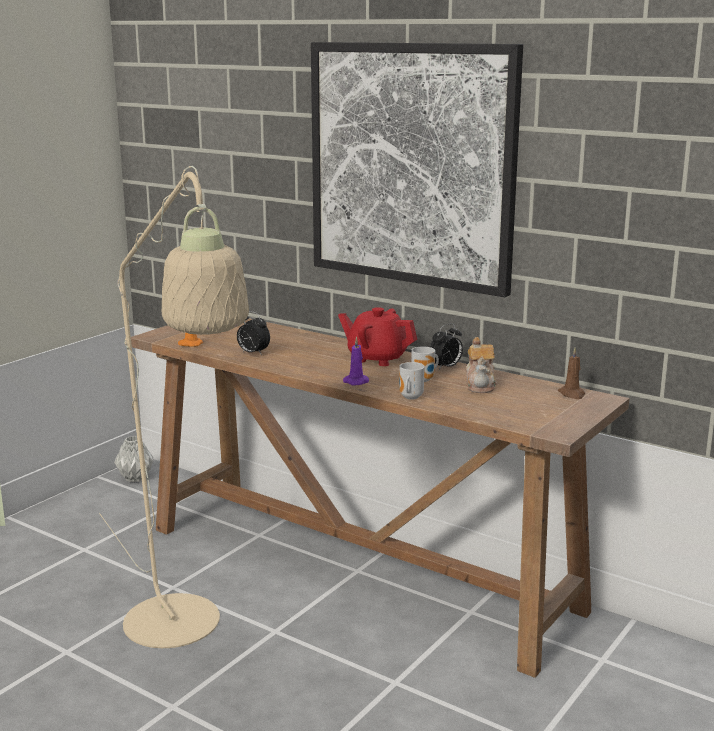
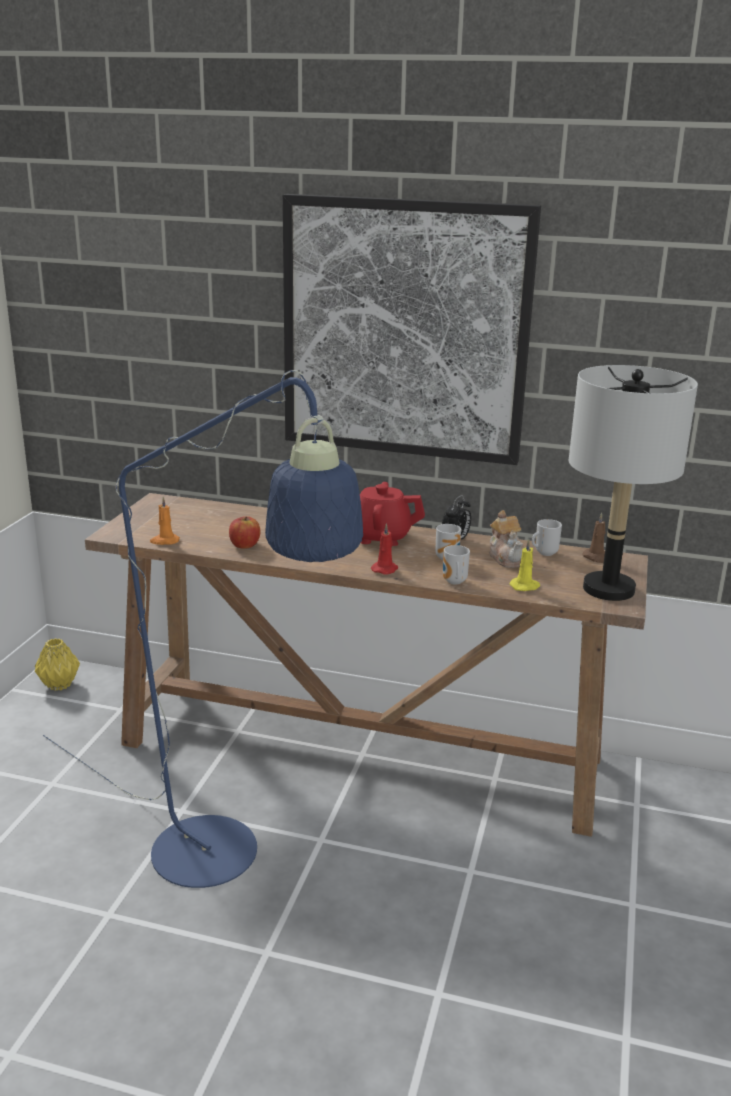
camera: 20 degrees left, 5 degrees up
beige floor lamp [99,166,249,648] -> blue floor lamp [43,370,363,888]
grey vase [114,436,153,482] -> yellow vase [35,638,80,691]
alarm clock [237,311,270,355] -> apple [229,516,260,549]
purple candle [343,337,369,386] -> red candle [371,523,398,575]
none -> yellow candle [509,539,540,591]
none -> mug [532,519,562,556]
none -> grey table lamp [569,365,698,601]

